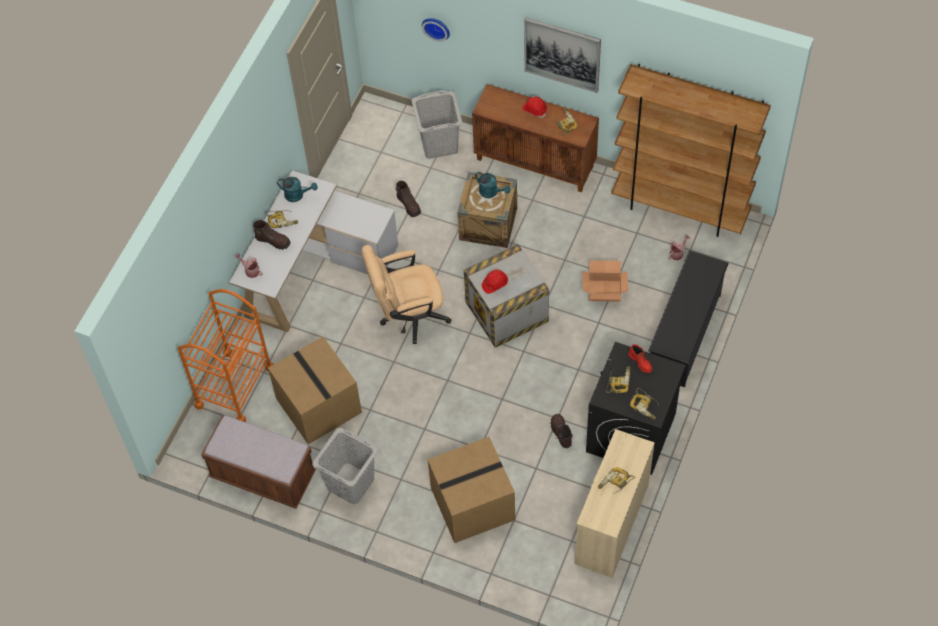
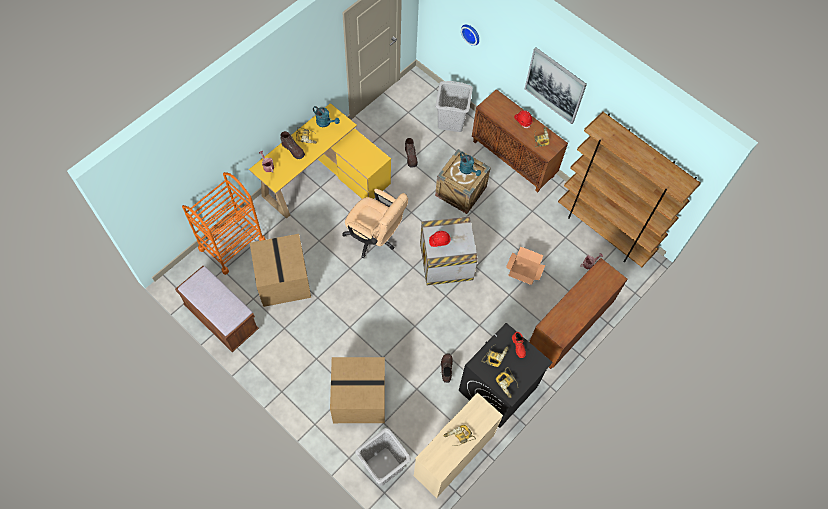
camera: 15 degrees right, 5 degrees up
white desk [229,170,398,332] -> yellow desk [249,103,391,219]
grey laundry basket [312,428,378,504] -> grey laundry basket moved to [355,428,411,486]
beige office chair [361,245,452,344] -> beige office chair turned 150 degrees counterclockwise [342,189,408,258]
black shoe rack [648,250,729,387] -> brown cabinet [529,258,628,369]

